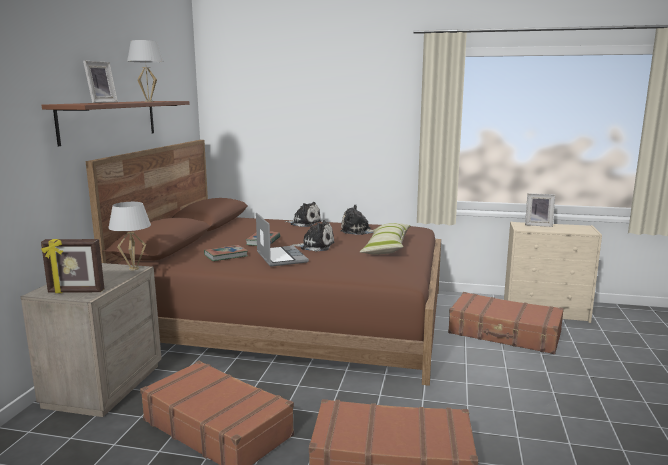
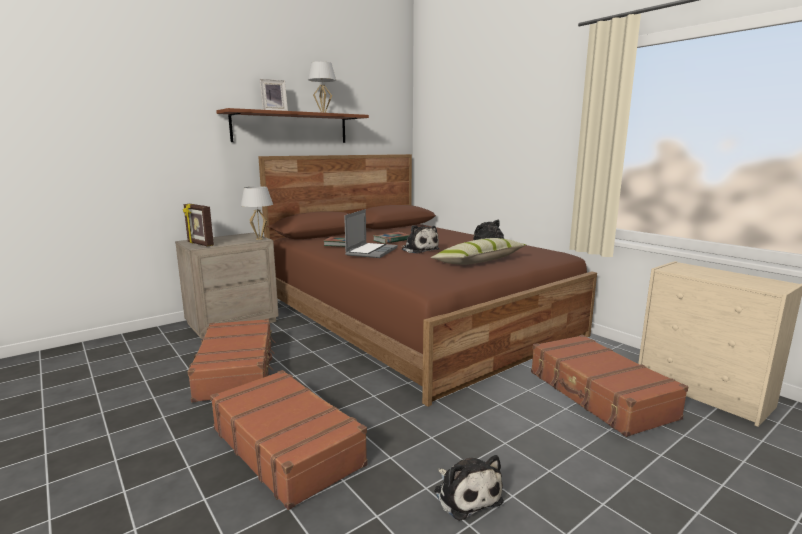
camera: 40 degrees right, 0 degrees up
plush toy [286,202,322,227] -> plush toy moved to [434,455,504,521]
picture frame [525,193,555,227] -> none

